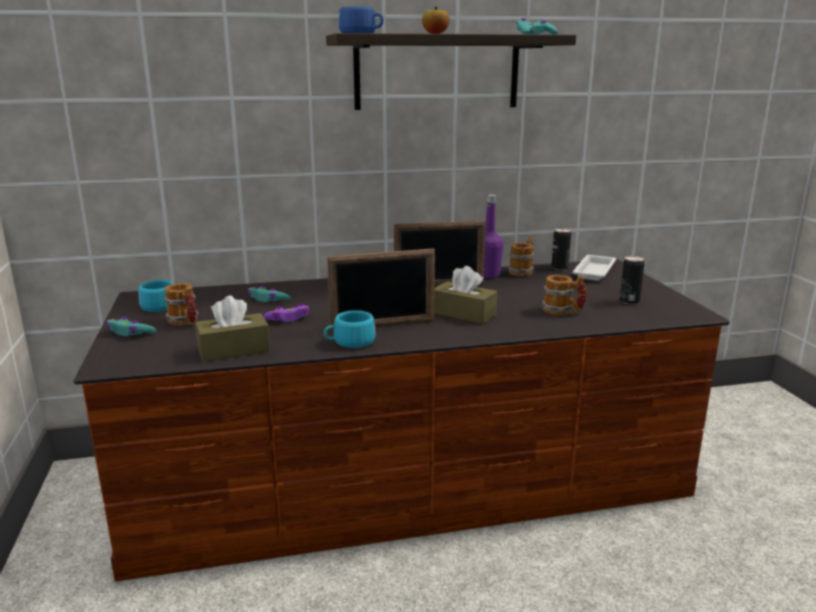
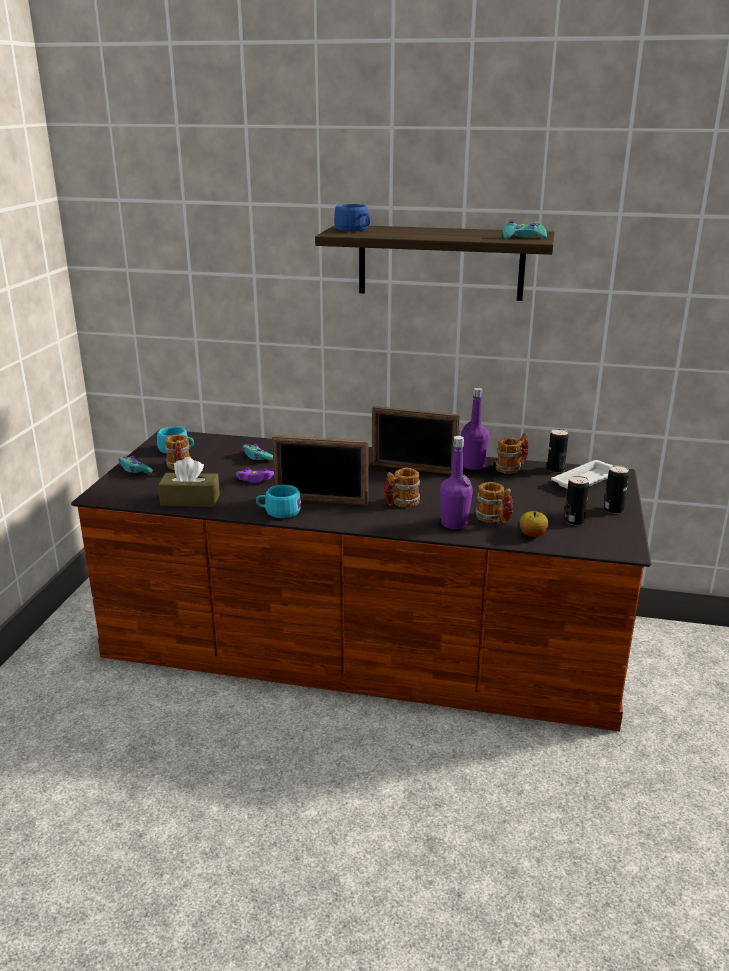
camera: 25 degrees right, 5 degrees up
apple [422,7,450,34] -> apple moved to [520,511,548,537]
brown tissue box [434,266,498,324] -> mug [384,468,420,507]
none -> purple bottle [440,436,473,529]
none -> can [604,465,629,514]

